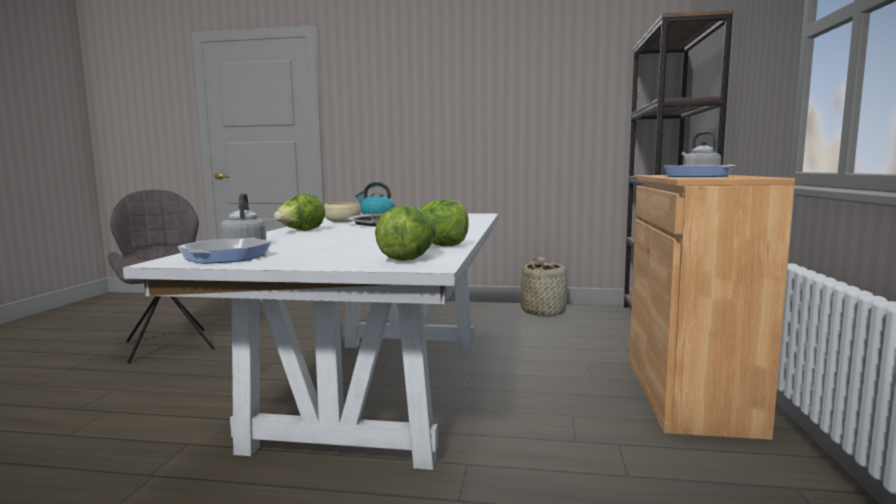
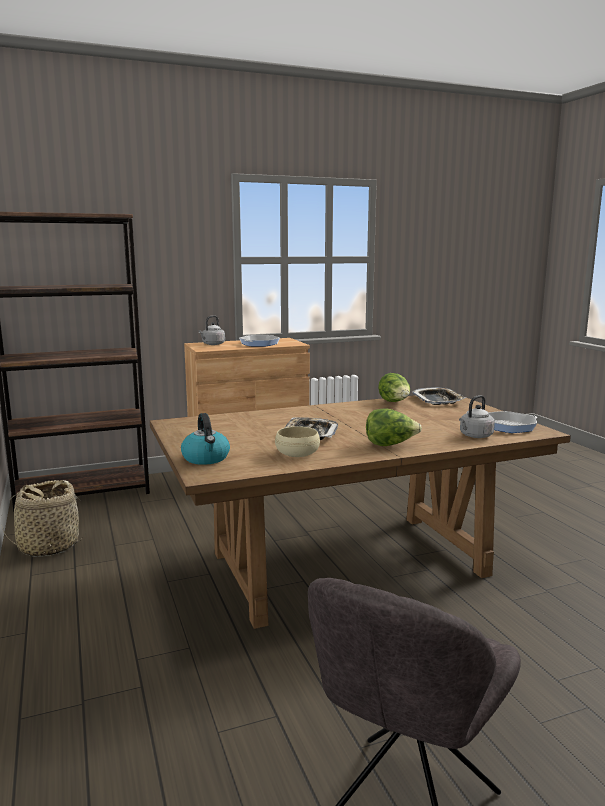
camera: 120 degrees left, 5 degrees up
white dining table [123,213,498,470] -> brown dining table [150,395,571,629]
lettuce [375,205,436,261] -> tray [412,387,466,405]

